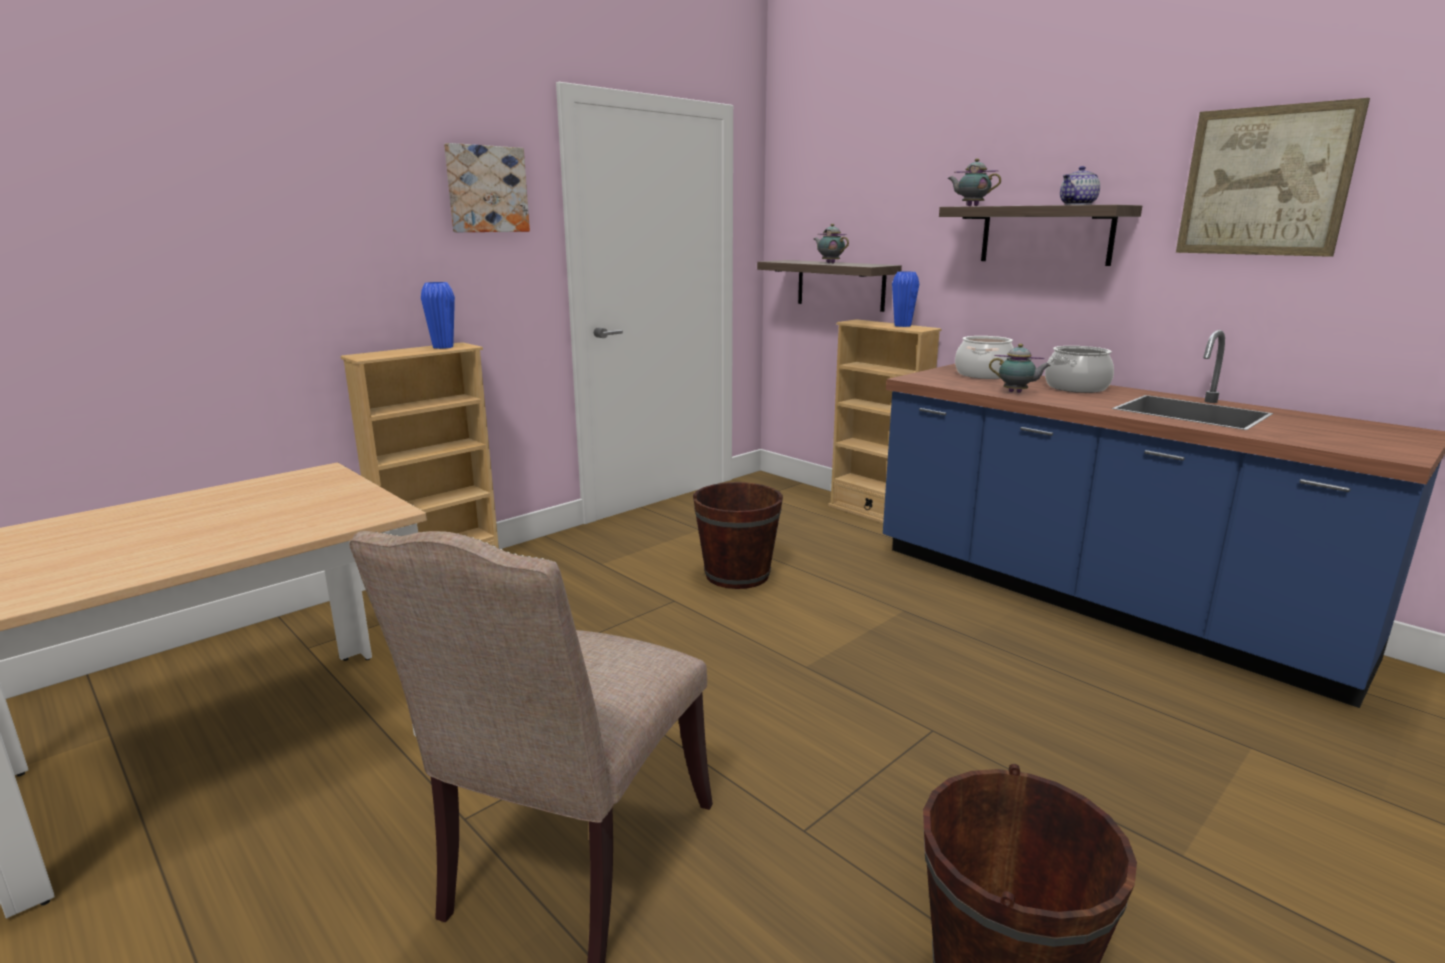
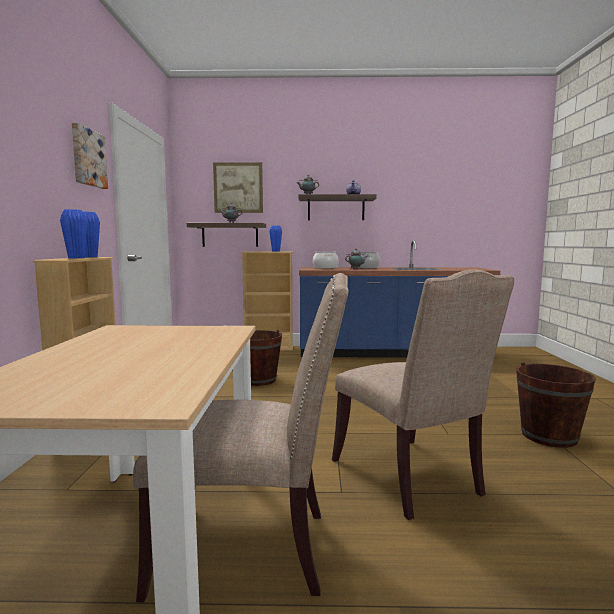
camera: 45 degrees left, 10 degrees down
picture [1176,98,1370,257] -> picture moved to [213,162,263,213]
none -> blue vase [60,209,87,258]
none -> beige chair [133,273,349,602]

